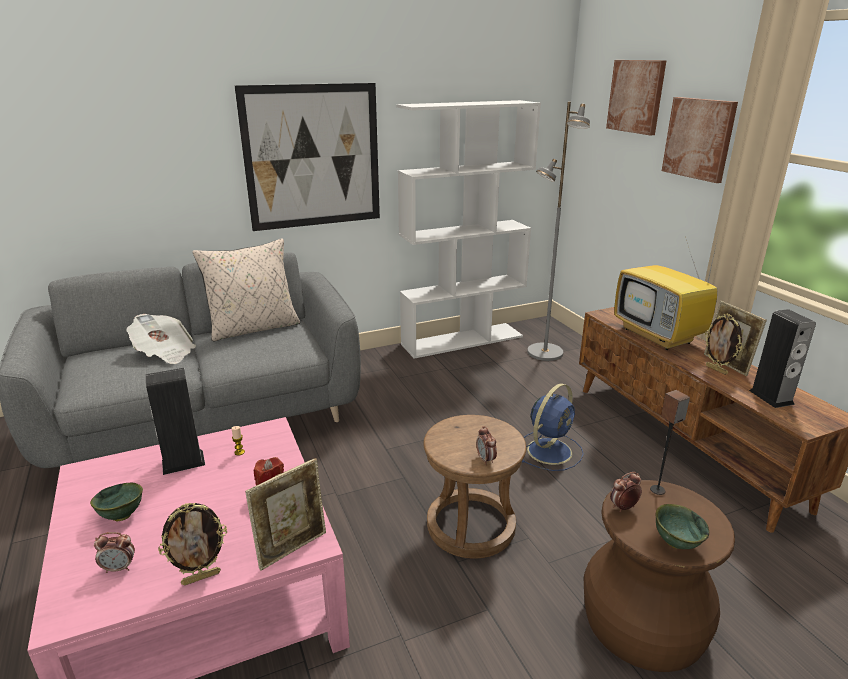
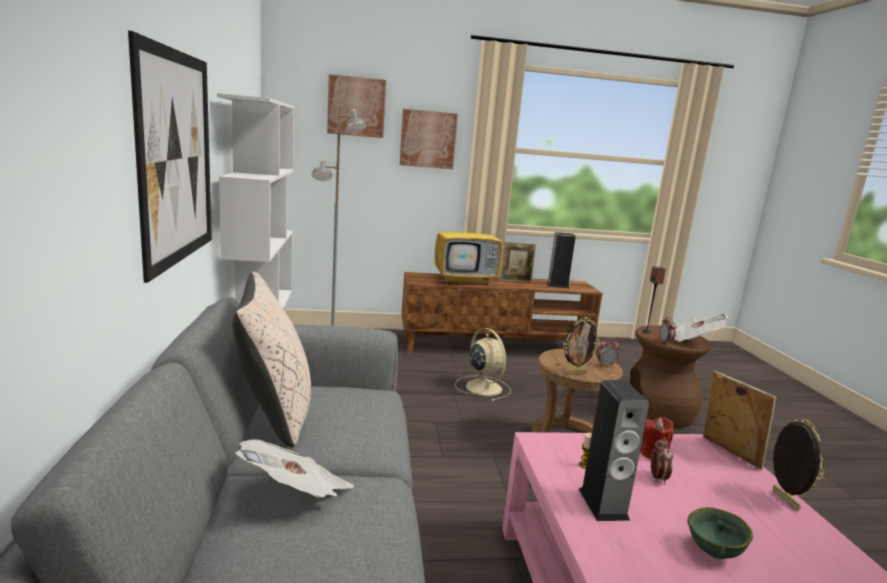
camera: 75 degrees left, 10 degrees down
alarm clock [94,532,135,573] -> alarm clock moved to [651,438,673,484]
blue fan [522,384,583,471] -> beige fan [455,328,511,401]
green bowl [656,504,709,549] -> newspaper [674,313,729,342]
picture frame [705,314,742,375] -> picture frame moved to [563,317,600,375]

